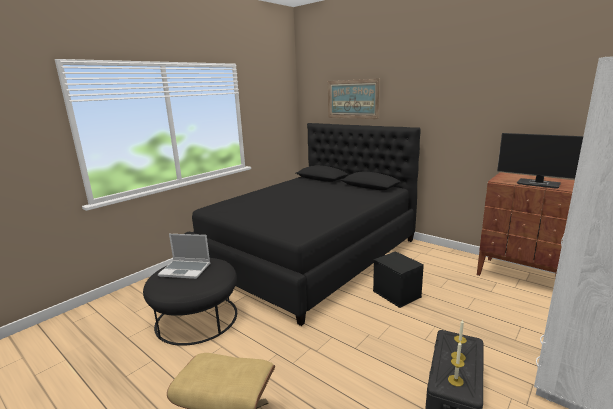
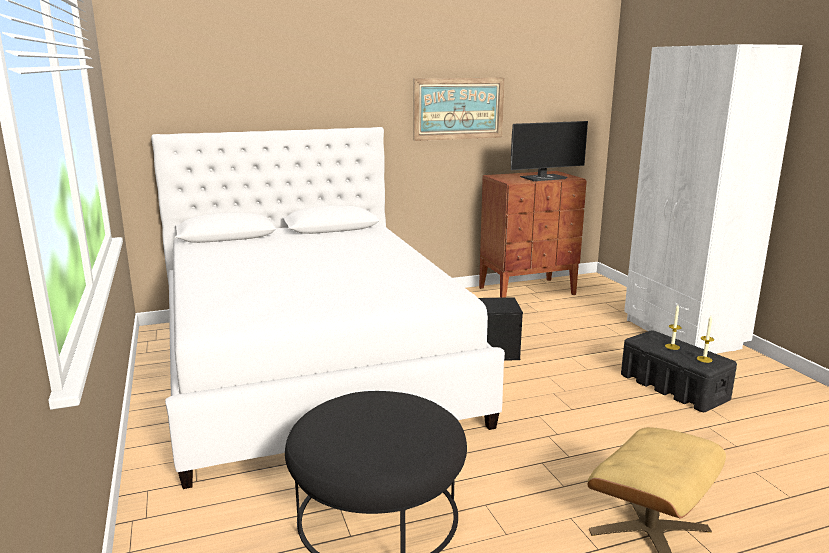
camera: 60 degrees left, 0 degrees up
laptop [158,234,210,279] -> none
black bed [184,123,421,326] -> white bed [151,127,505,489]
picture [328,79,380,119] -> picture moved to [413,78,505,141]

